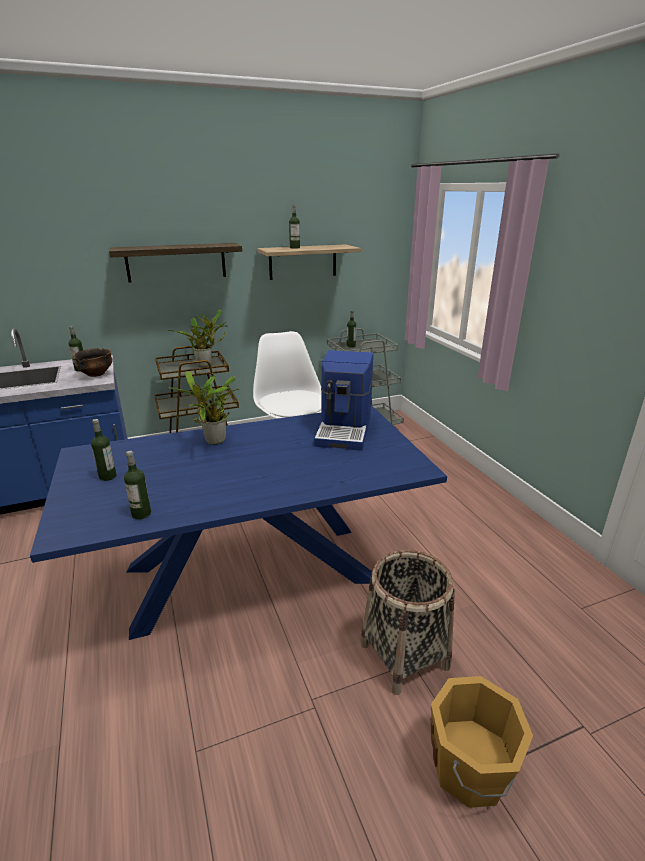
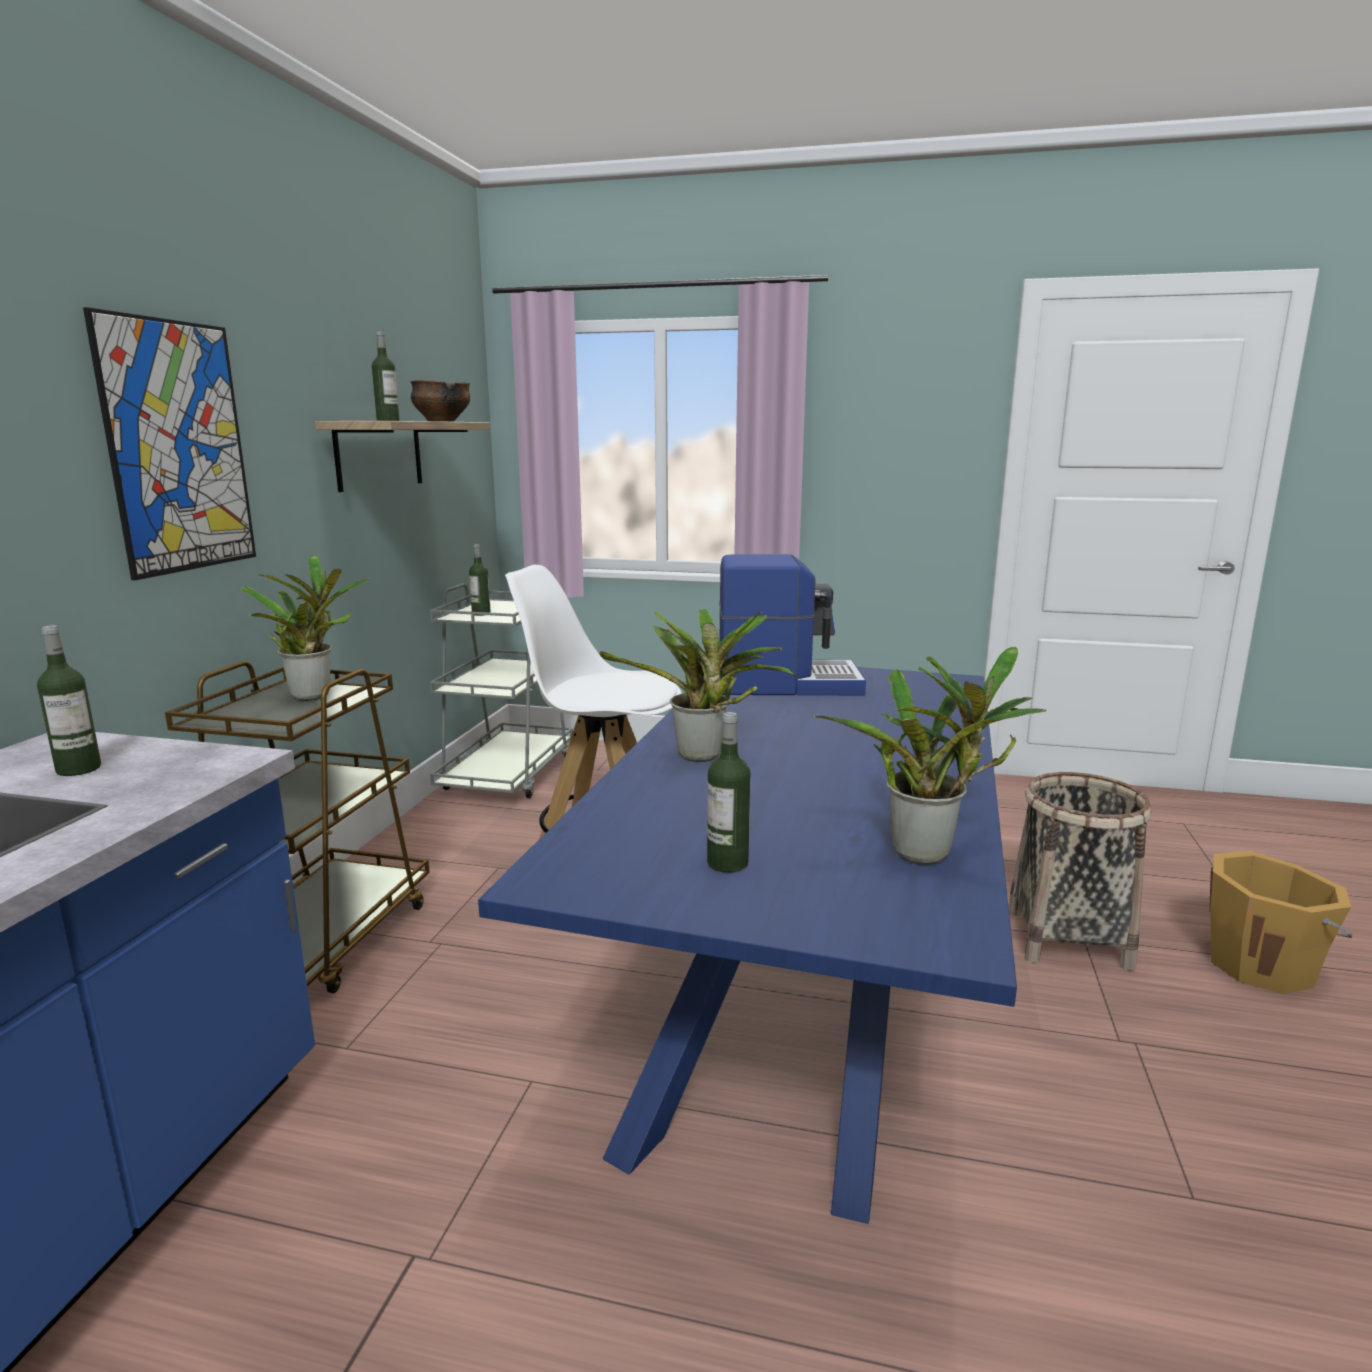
camera: 55 degrees left, 10 degrees down
bowl [73,348,113,377] -> bowl moved to [411,380,470,422]
shelf [109,243,242,282] -> picture [83,307,256,580]
bottle [124,451,151,519] -> potted plant [812,647,1046,865]
coffee machine [314,350,373,451] -> coffee machine turned 45 degrees counterclockwise [719,554,866,696]

